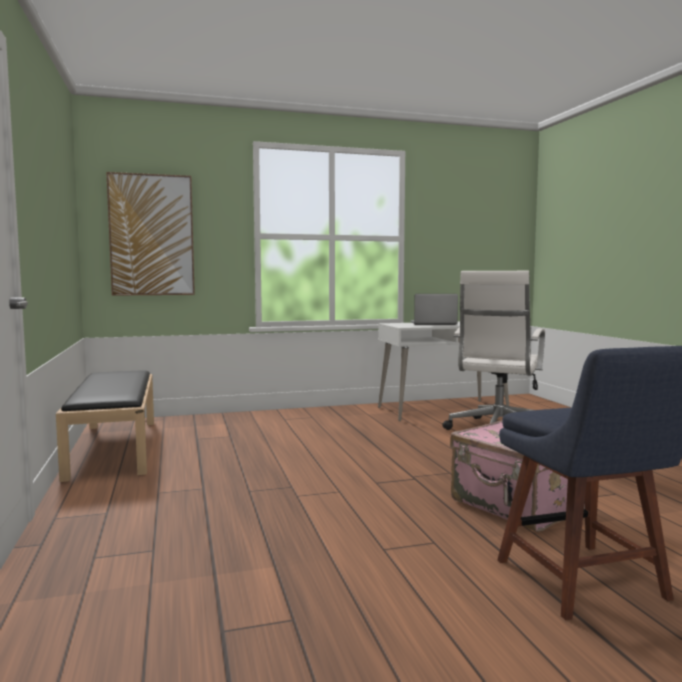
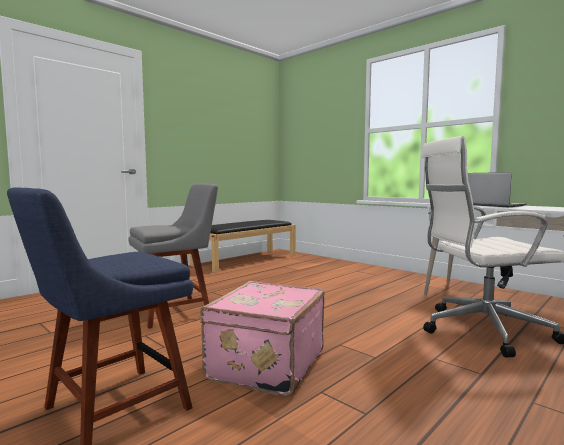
camera: 60 degrees right, 0 degrees up
picture [106,172,195,296] -> none
none -> grey chair [129,184,218,329]

